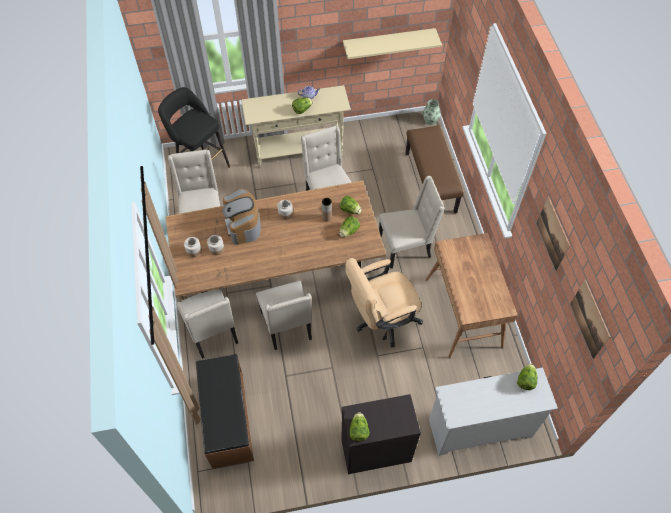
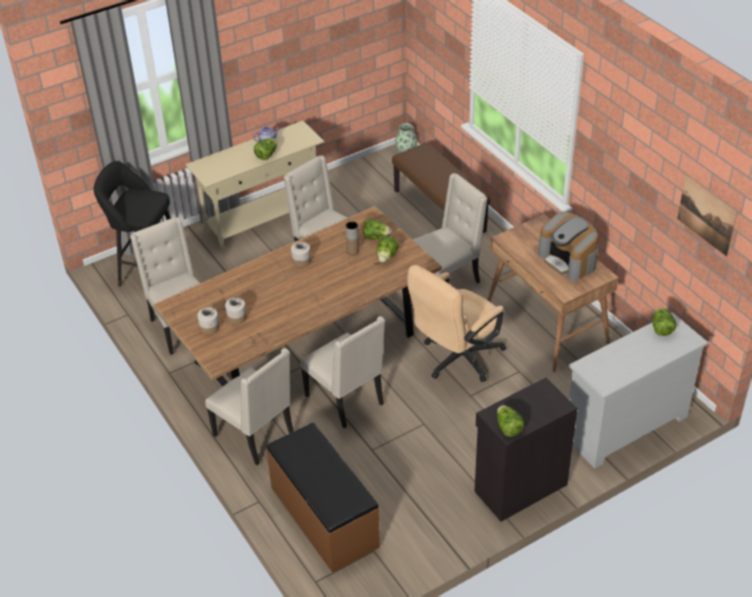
camera: 20 degrees left, 15 degrees down
coffee machine [223,188,261,245] -> coffee machine moved to [538,212,599,281]
beige shelf [343,28,442,59] -> none
picture [537,196,570,271] -> none

